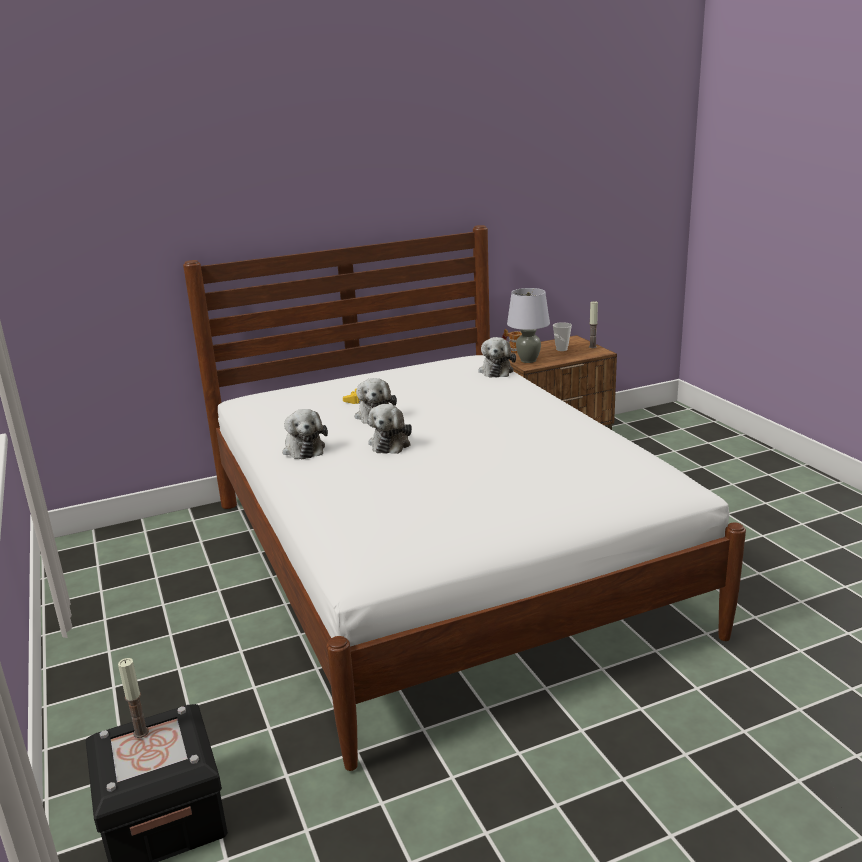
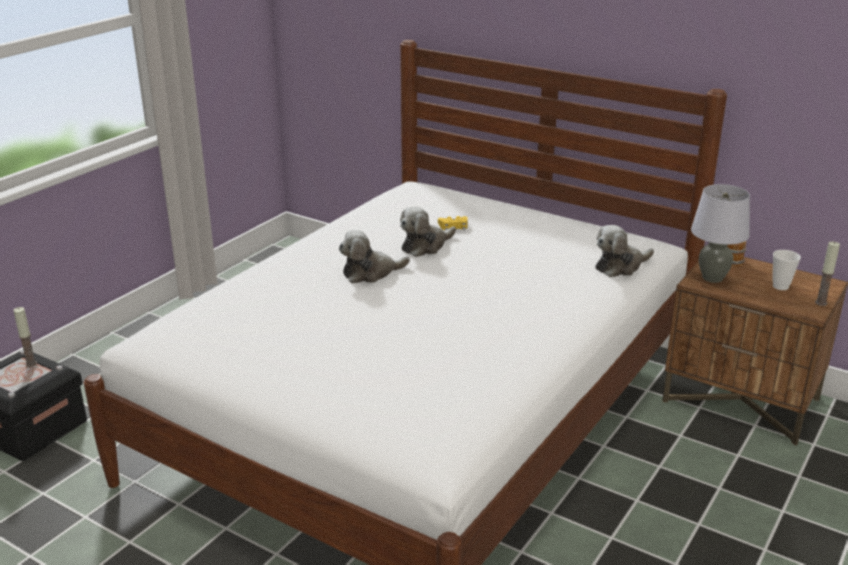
camera: 55 degrees right, 5 degrees up
plush toy [282,409,328,460] -> none

